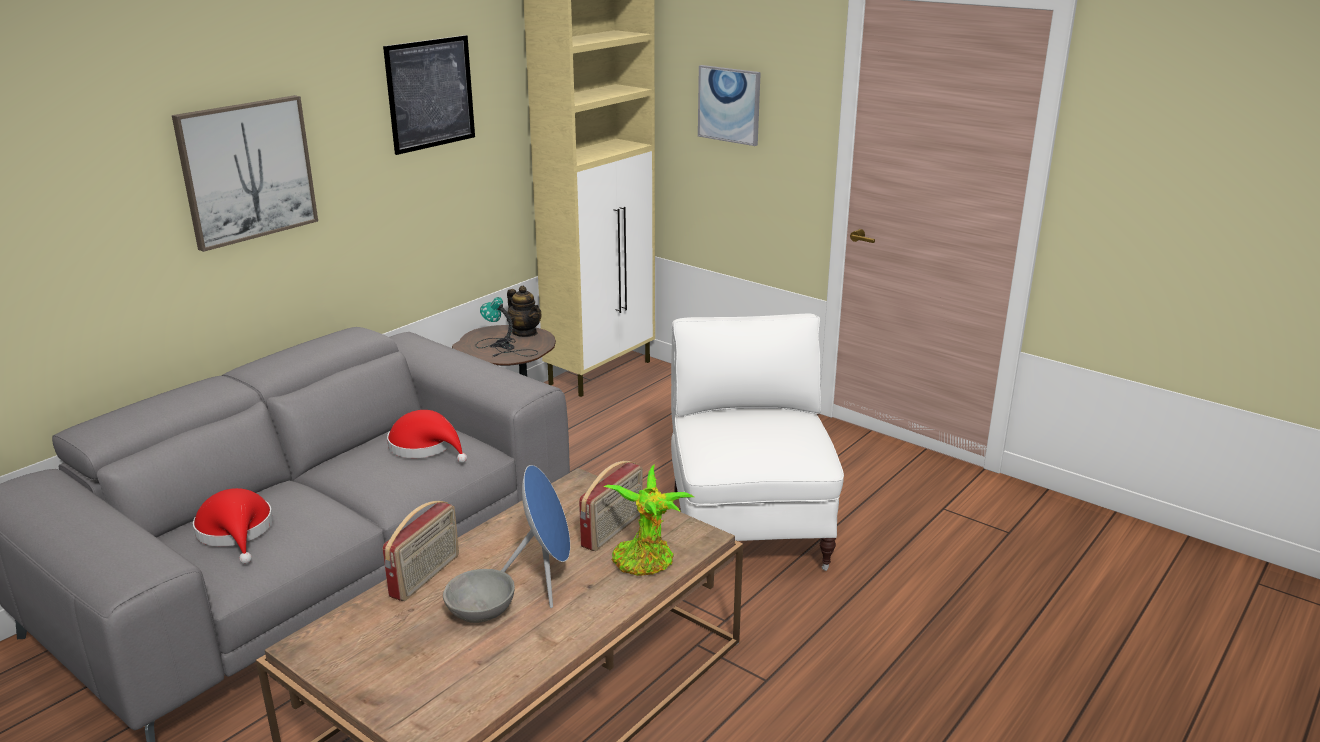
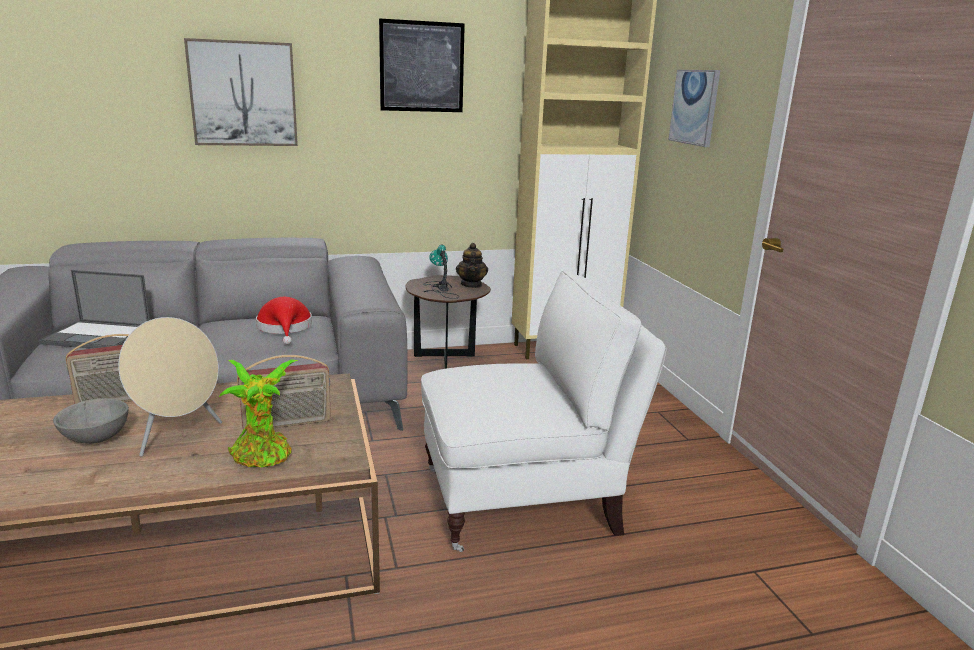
camera: 35 degrees right, 5 degrees down
red hat [193,488,273,564] -> laptop [38,270,150,349]
blue speaker [501,465,570,608] -> beige speaker [118,317,222,457]
white armchair [671,314,844,571] -> white armchair turned 45 degrees clockwise [421,271,666,552]

